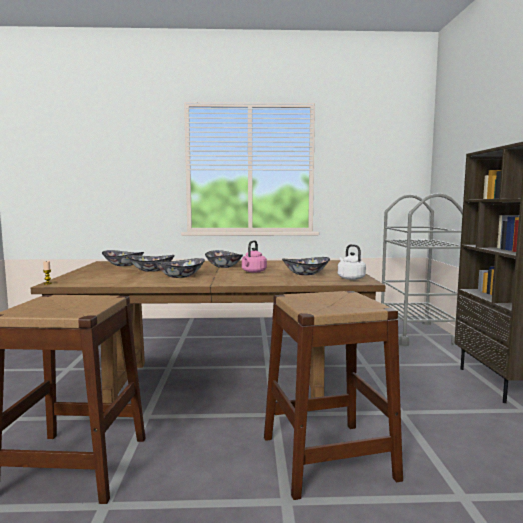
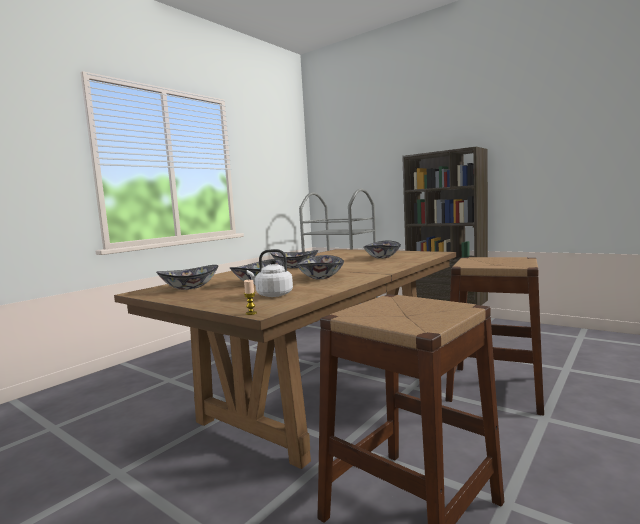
camera: 50 degrees left, 0 degrees up
pink kettle [242,240,267,273] -> none
white kettle [338,244,366,280] -> white kettle moved to [247,249,293,297]

